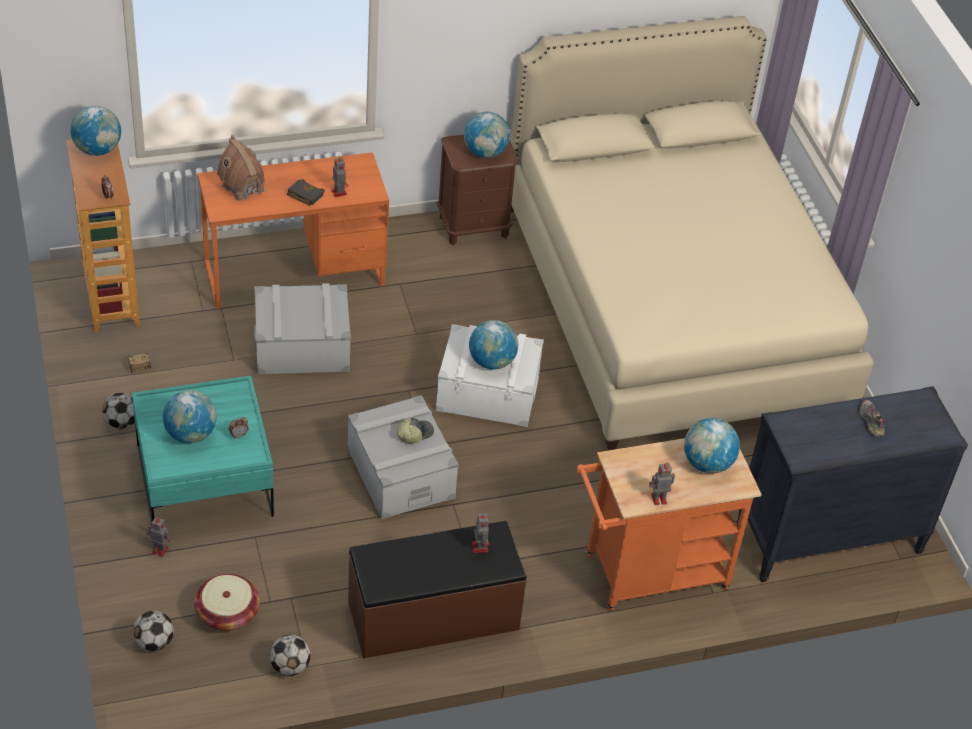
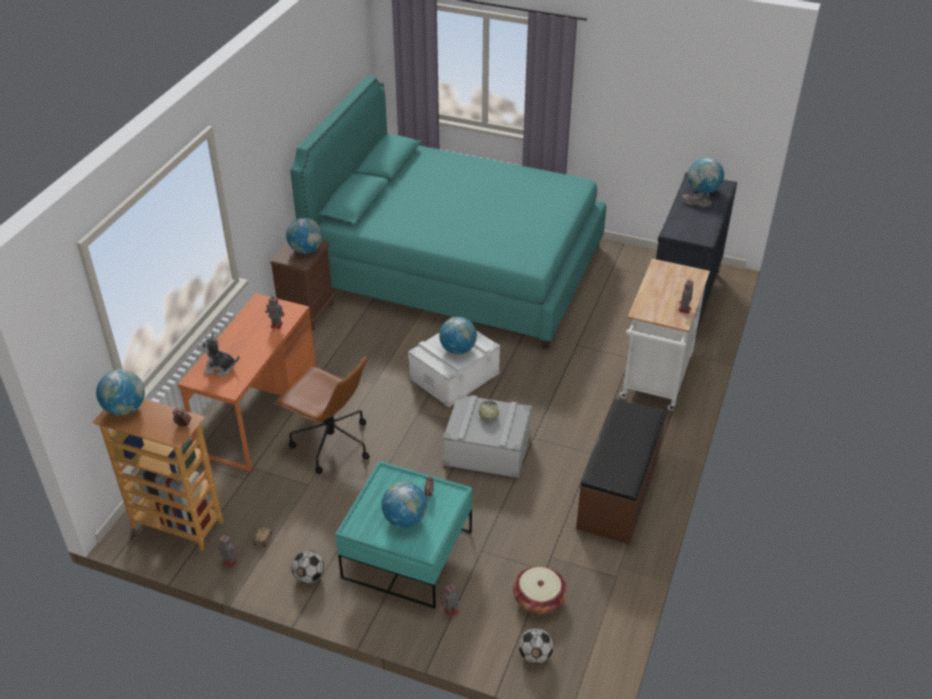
camera: 50 degrees left, 5 degrees down
toy house [217,135,265,201] -> plush toy [198,333,239,376]
grey storage box [254,283,351,375] -> brown office chair [274,356,370,474]
football [269,635,311,676] -> none
black book [287,179,325,205] -> none
toy robot [472,512,489,553] -> toy robot moved to [217,535,238,568]
beige bed [511,16,874,450] -> turquoise bed [290,76,606,349]
orange cart [576,438,762,611] -> white cart [619,259,710,411]
globe [684,418,740,473] -> globe moved to [688,158,724,193]

